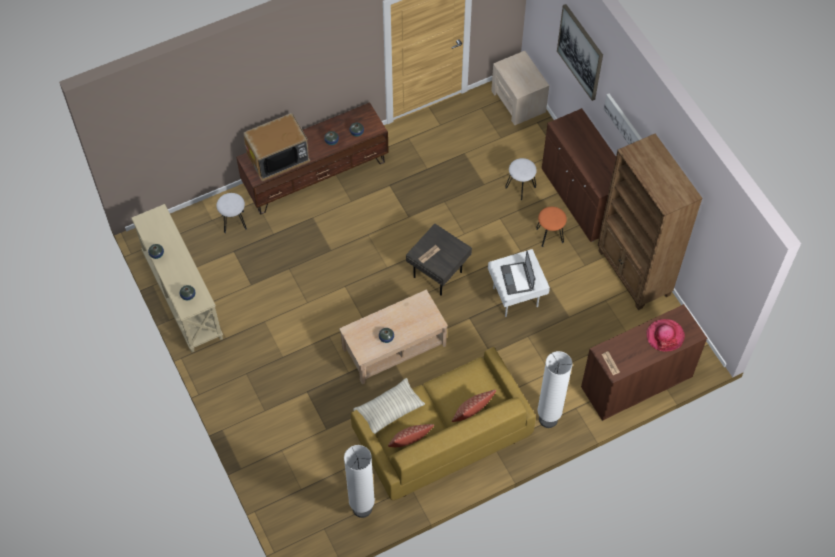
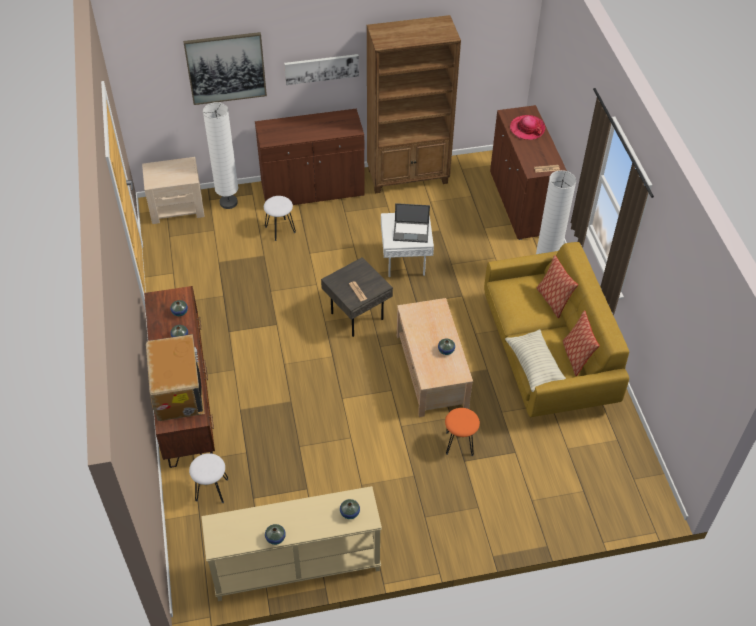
camera: 75 degrees left, 10 degrees down
white floor lamp [344,445,375,518] -> white floor lamp moved to [203,102,238,209]
orange stool [536,206,567,247] -> orange stool moved to [445,408,480,456]

